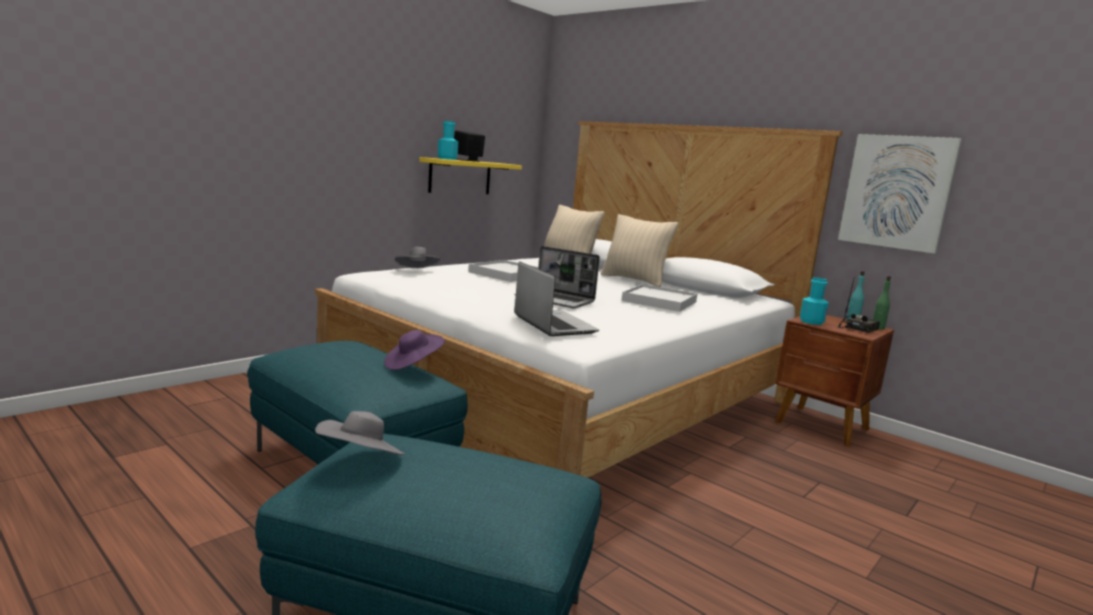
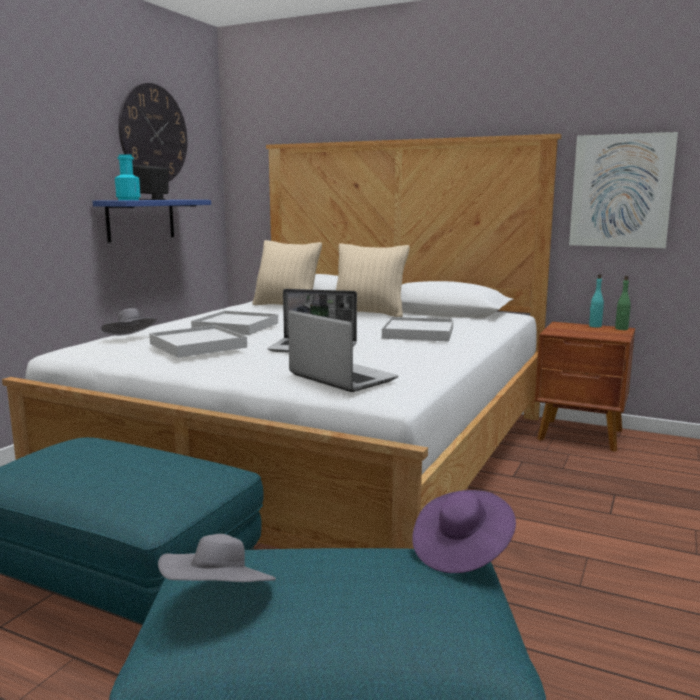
camera: 15 degrees left, 0 degrees up
purple hat [384,330,445,370] -> purple hat moved to [412,490,516,573]
yellow shelf [419,157,522,194] -> blue shelf [93,200,211,243]
turquoise bottle [800,277,829,325] -> none
radio [838,279,880,333] -> none
none -> wall clock [118,83,187,181]
none -> white tray [149,325,247,358]

